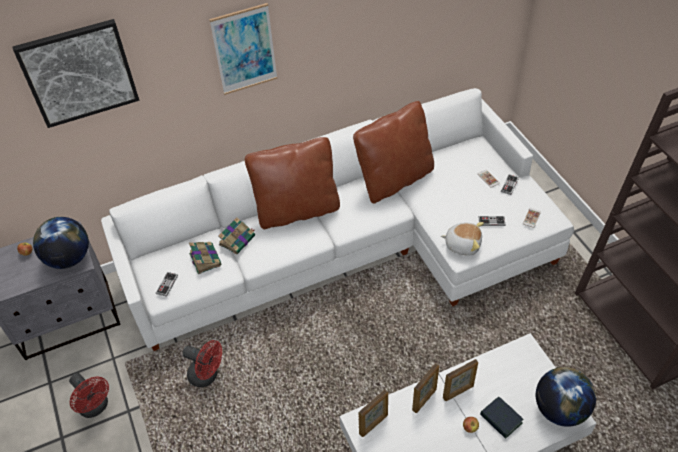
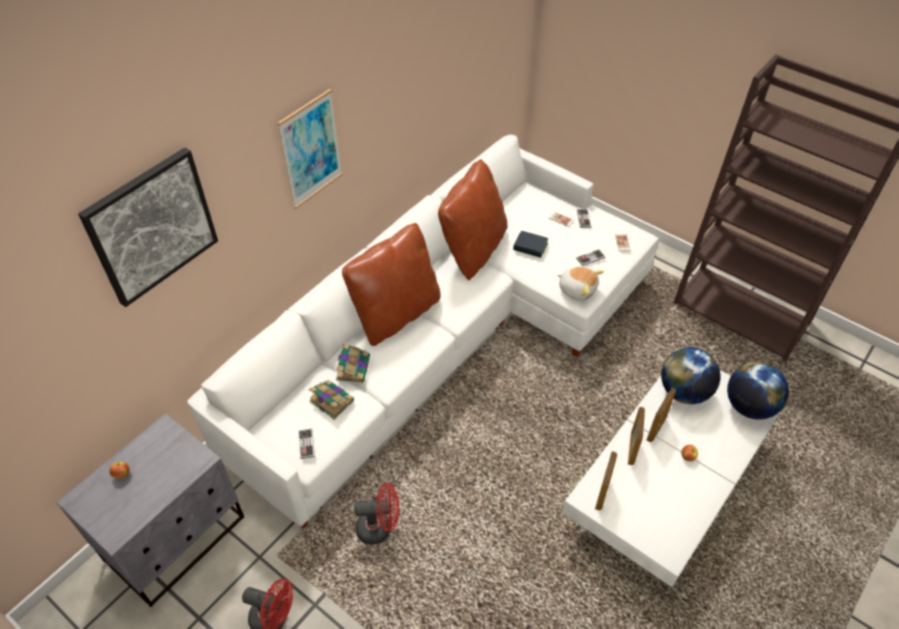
camera: 30 degrees left, 0 degrees up
globe [33,217,89,269] -> globe moved to [661,347,721,404]
plush toy [441,222,484,256] -> plush toy turned 45 degrees clockwise [557,266,604,301]
book [480,397,524,439] -> book moved to [513,231,548,258]

